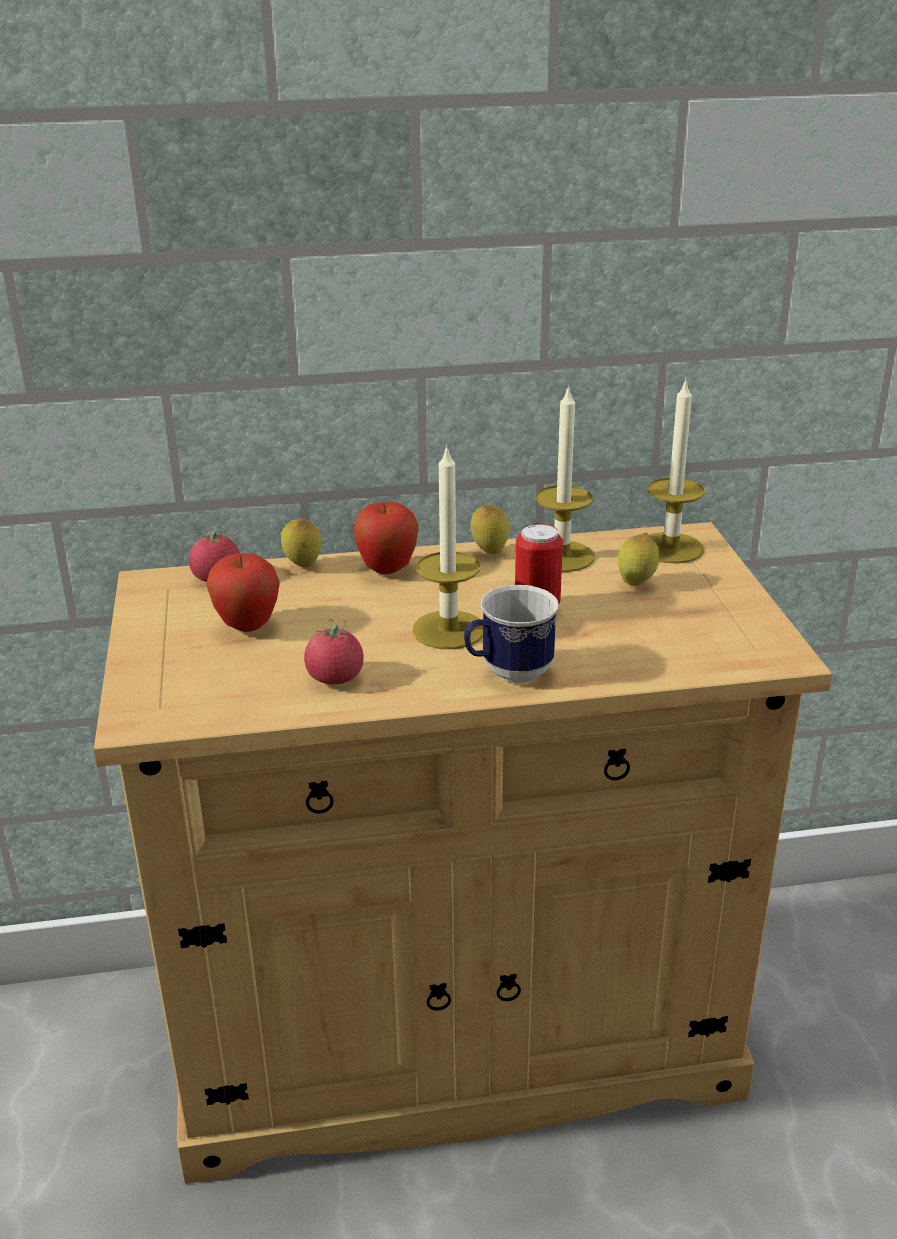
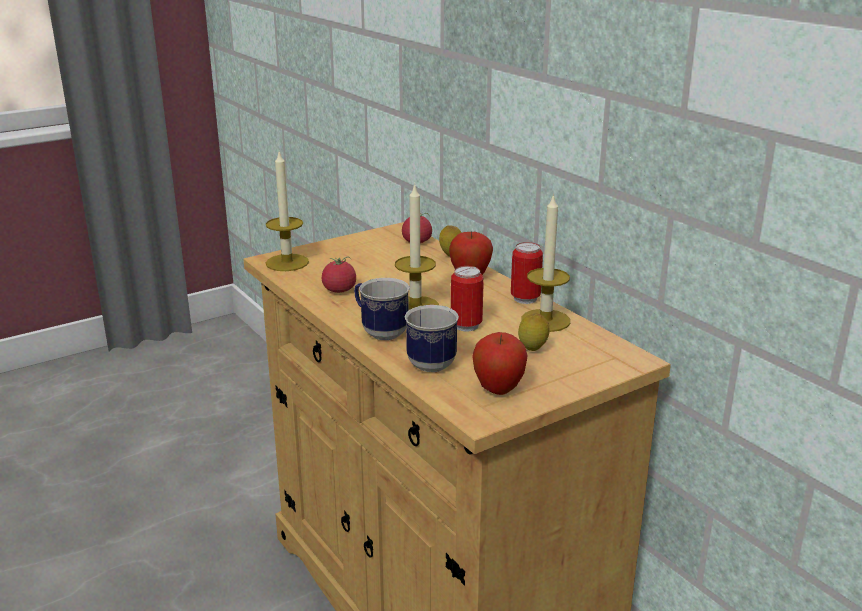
camera: 65 degrees right, 5 degrees down
apple [206,553,280,632] -> apple moved to [472,332,528,395]
lemon [471,505,509,554] -> can [511,242,543,304]
candle [647,378,705,564] -> candle moved to [266,152,309,271]
none -> mug [405,305,459,372]

